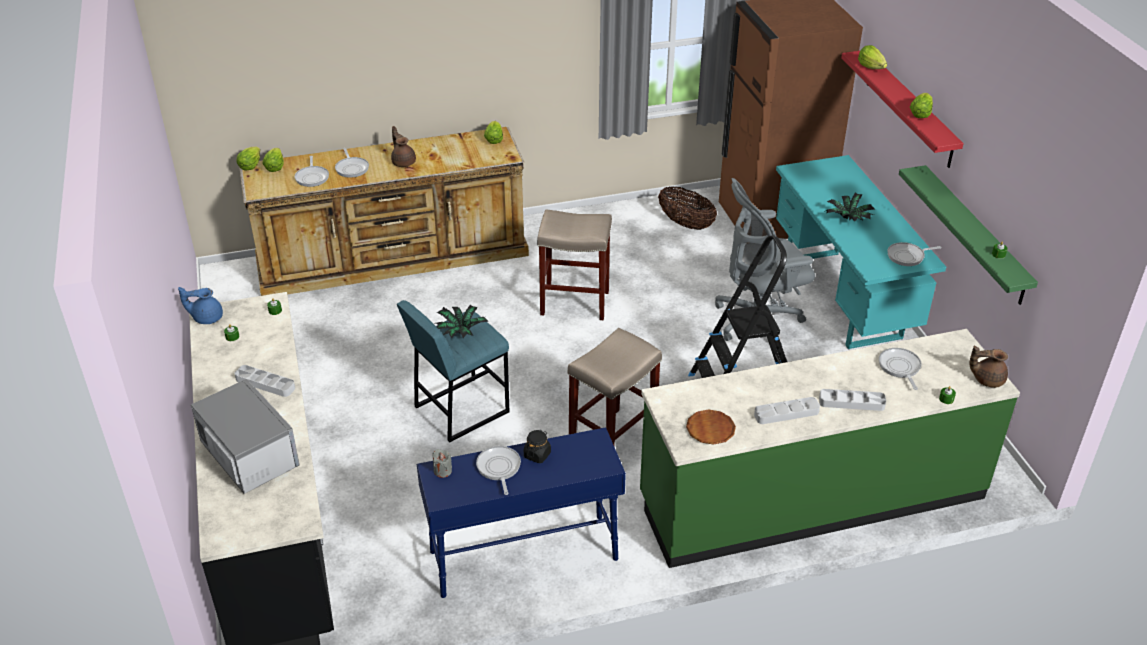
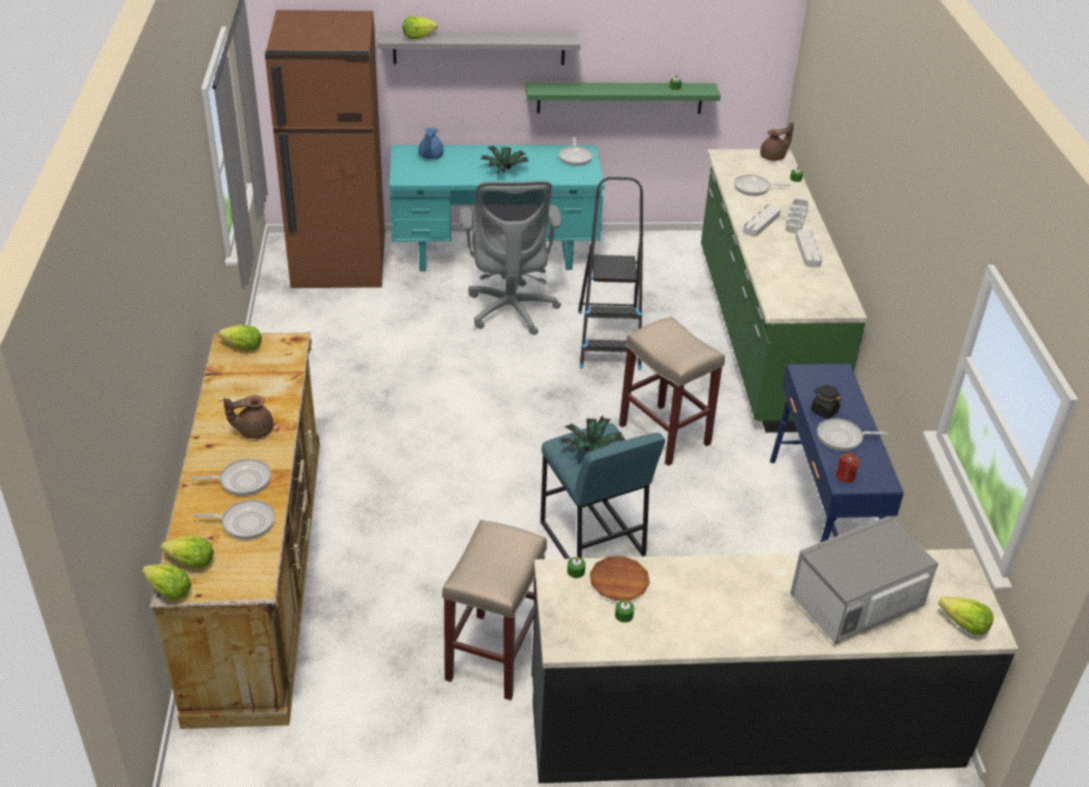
camera: 80 degrees left, 0 degrees up
blue teapot [178,287,223,324] -> blue teapot moved to [418,127,444,159]
grey tray [235,365,295,397] -> grey tray moved to [743,204,781,237]
grey candle [432,449,452,478] -> red candle [836,453,860,483]
beige stool [537,209,612,320] -> beige stool moved to [442,520,547,700]
basket [658,187,717,230] -> none
brown plate [686,409,736,445] -> brown plate moved to [590,556,650,601]
red shelf [841,51,964,168] -> grey shelf [378,32,581,65]
lettuce [910,93,933,118] -> lettuce moved to [939,597,994,635]
brown teapot [969,346,1008,388] -> brown teapot turned 135 degrees counterclockwise [760,122,794,161]

